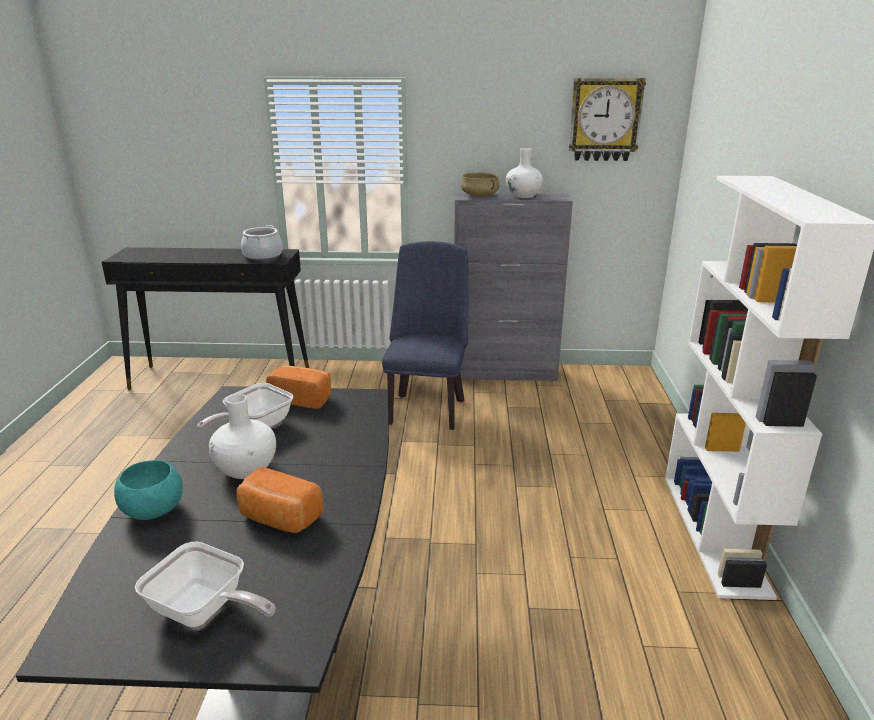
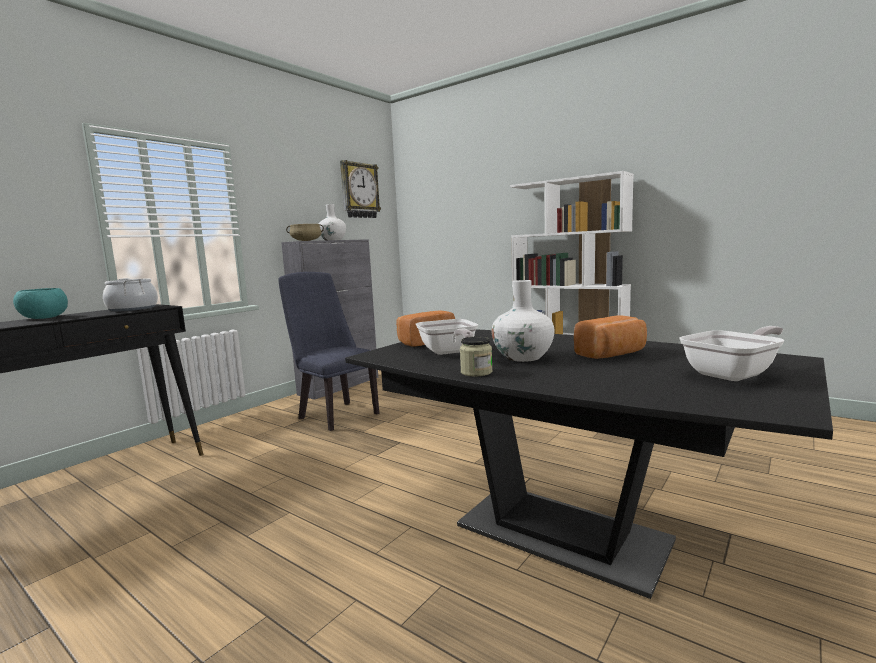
camera: 55 degrees left, 15 degrees down
turquoise bowl [114,460,183,520] -> turquoise bowl moved to [13,288,68,319]
none -> jar [460,337,493,376]

